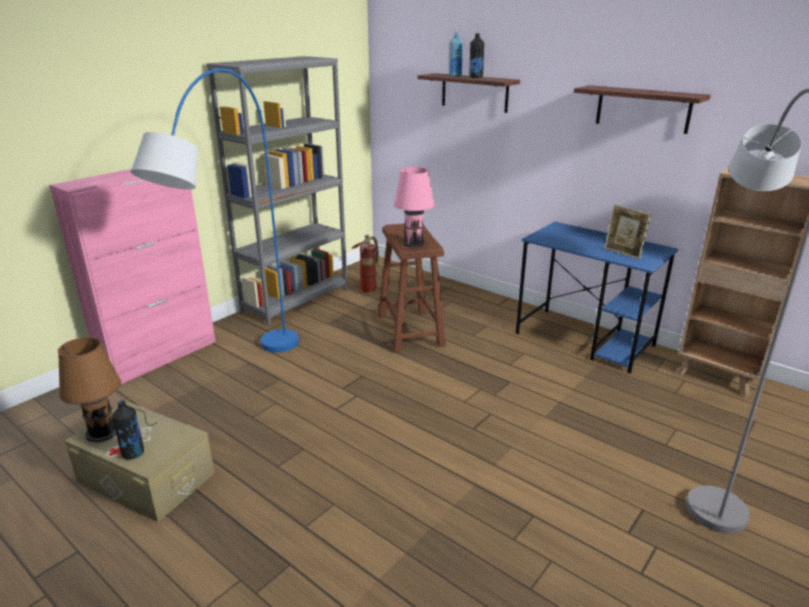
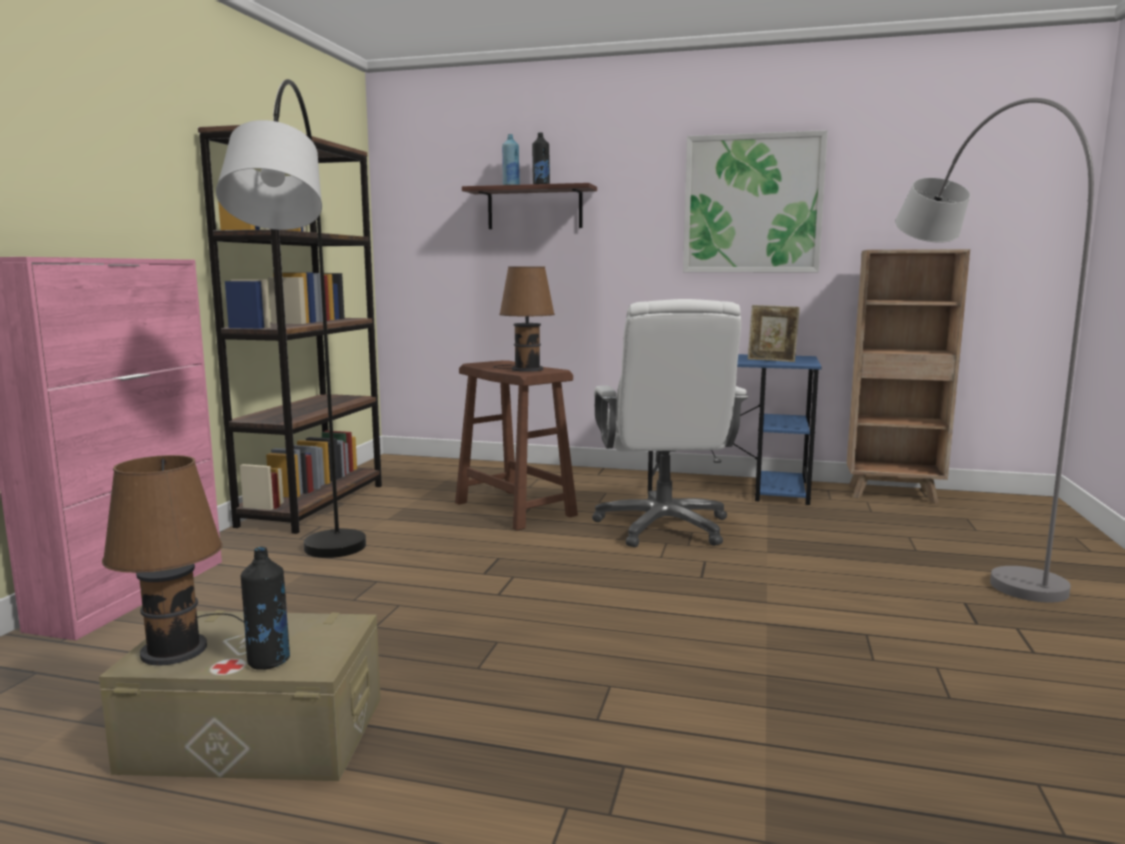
camera: 25 degrees left, 15 degrees down
blue floor lamp [131,68,299,352] -> grey floor lamp [216,79,366,558]
grey bookcase [206,56,348,326] -> brown bookcase [198,125,382,534]
fire extinguisher [351,235,379,292] -> none
pink table lamp [394,167,435,247] -> brown table lamp [493,266,555,372]
shelf [574,85,711,134] -> picture [683,130,828,272]
none -> white office chair [592,299,748,547]

